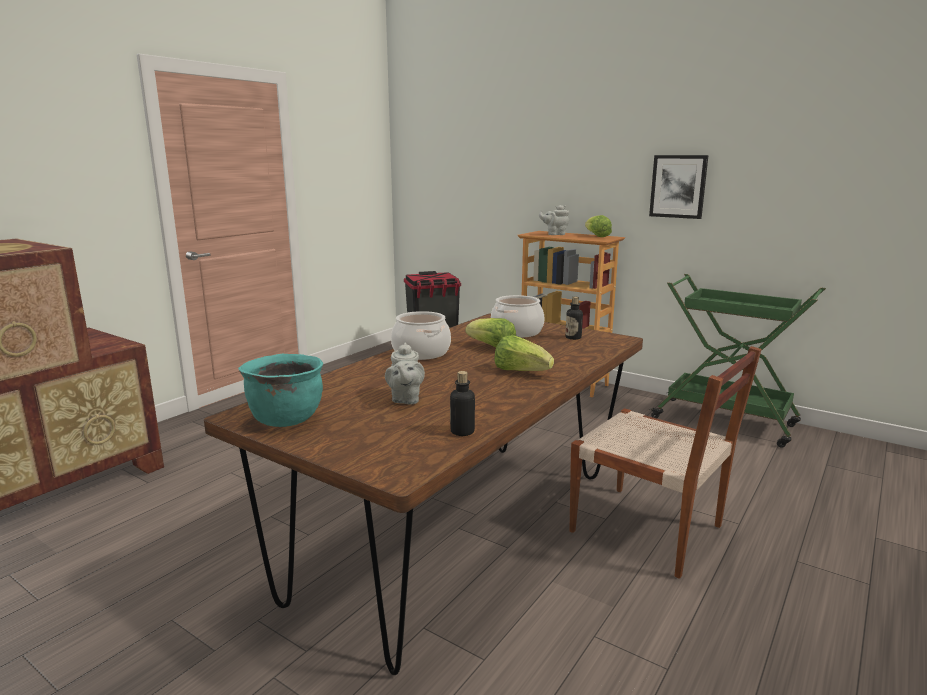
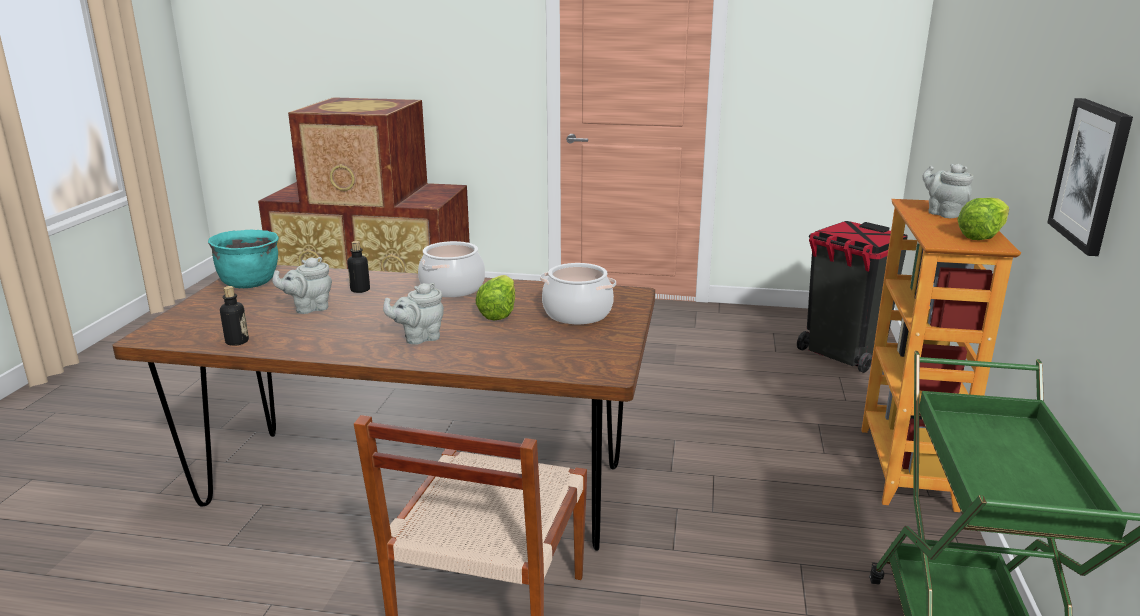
camera: 65 degrees right, 5 degrees up
lettuce [494,335,554,371] -> grey teapot [383,283,444,345]
bottle [565,297,583,340] -> bottle moved to [348,241,370,293]

